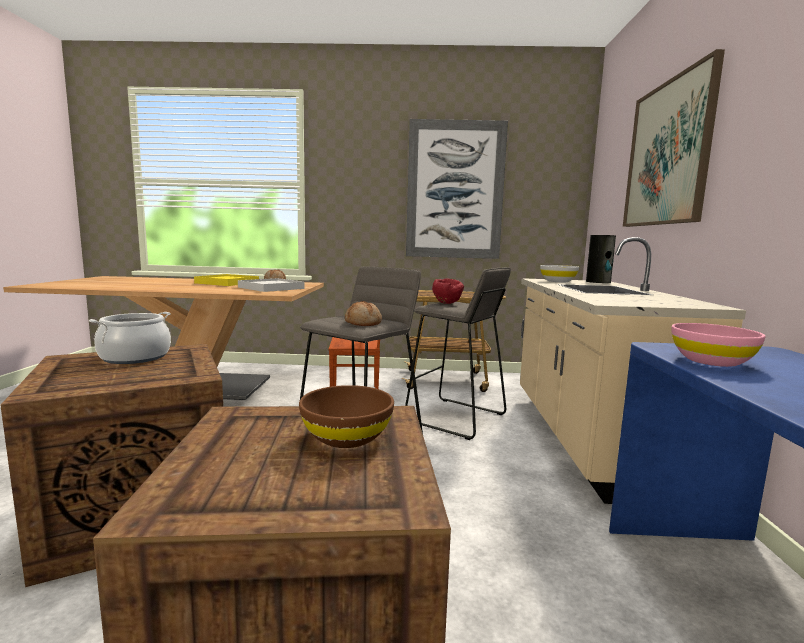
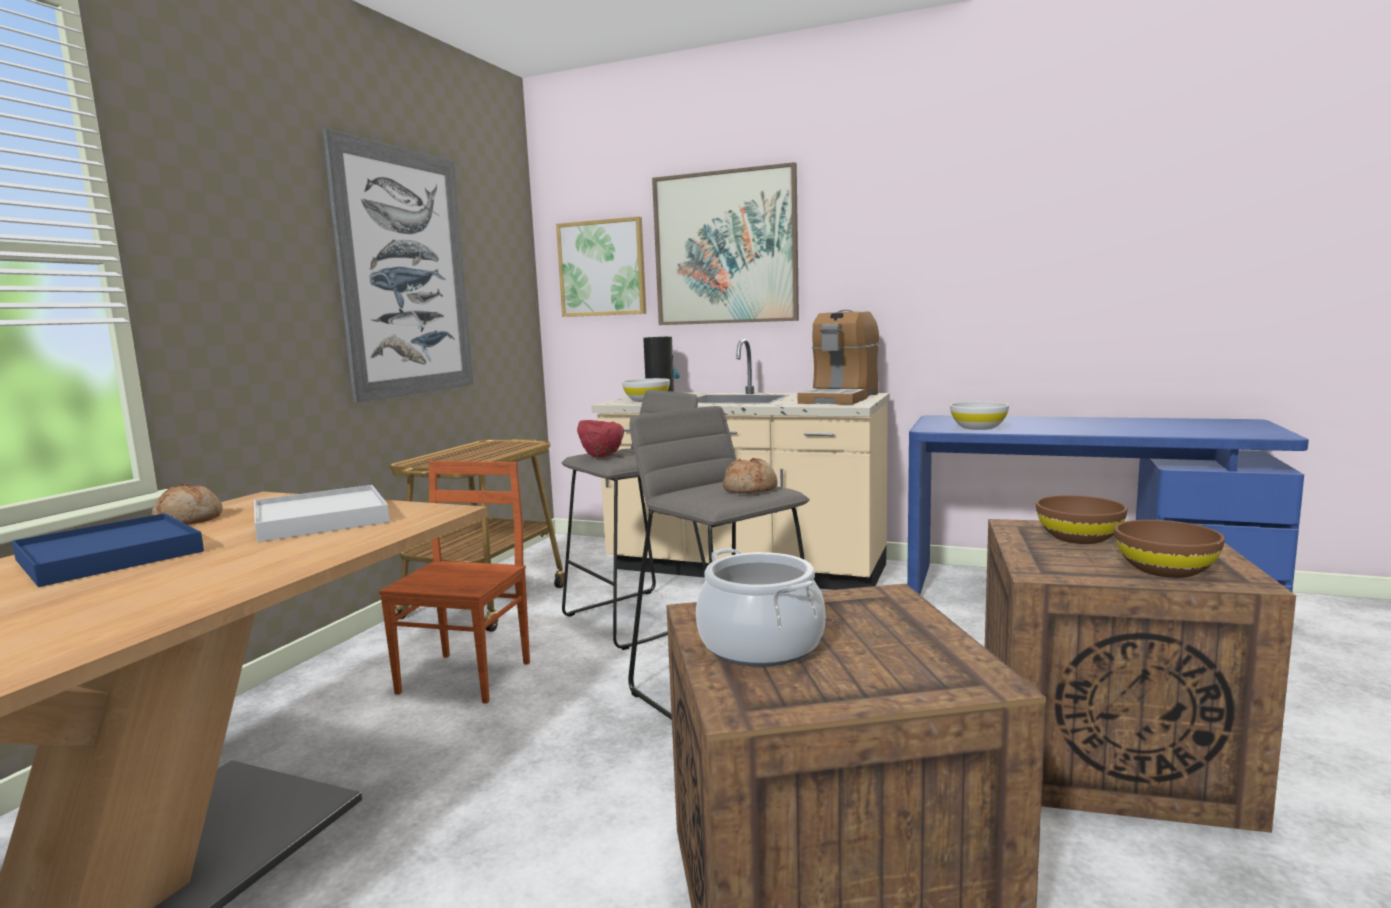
camera: 70 degrees left, 0 degrees up
yellow tray [194,274,259,286] -> blue tray [12,513,204,587]
pink bowl [671,323,766,367] -> white bowl [950,401,1009,430]
none -> picture [556,216,646,317]
none -> coffee machine [798,310,879,405]
none -> brown bowl [1114,520,1225,578]

